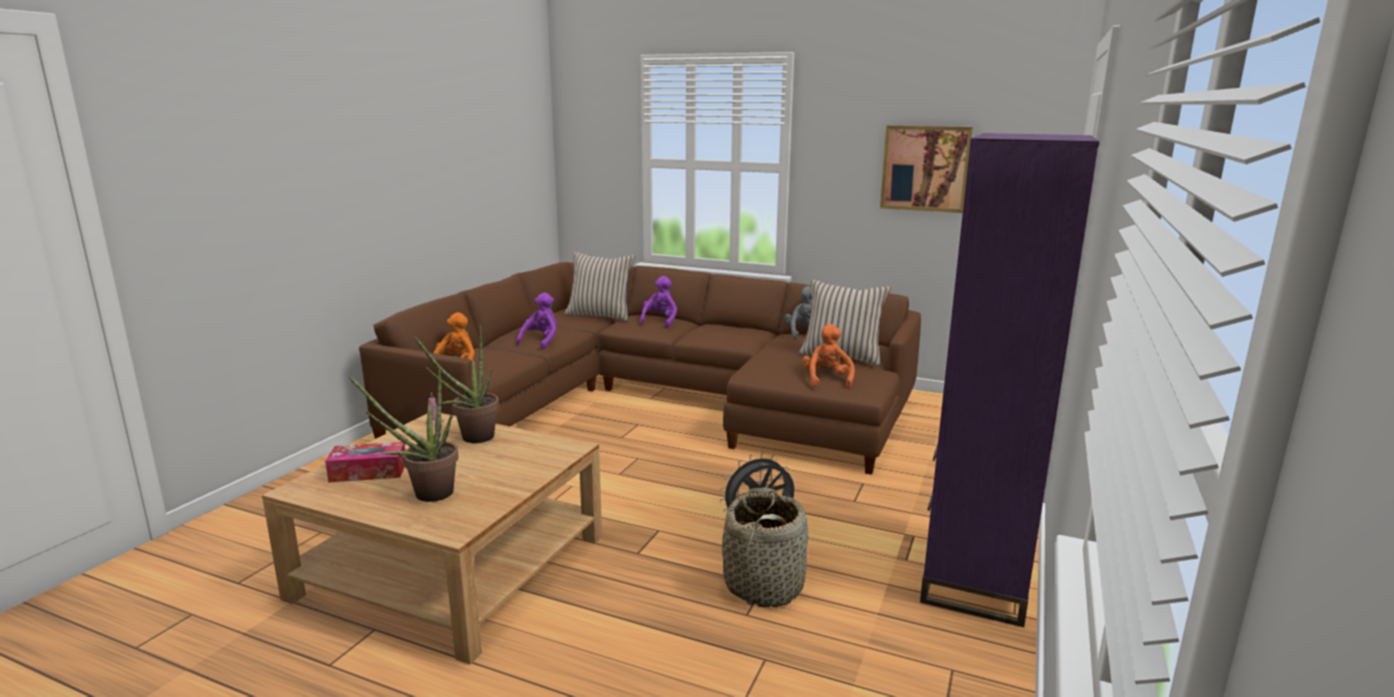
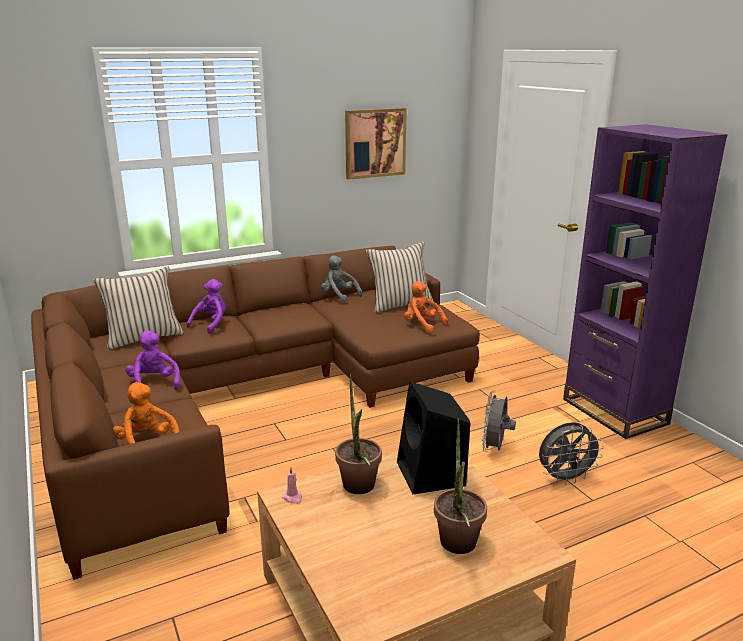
camera: 50 degrees left, 5 degrees up
tissue box [325,442,405,483] -> none
purple plush toy [640,276,677,328] -> purple plush toy turned 60 degrees clockwise [186,279,226,334]
basket [722,487,808,607] -> grey fan [539,422,604,485]
none -> black speaker [397,381,470,494]

